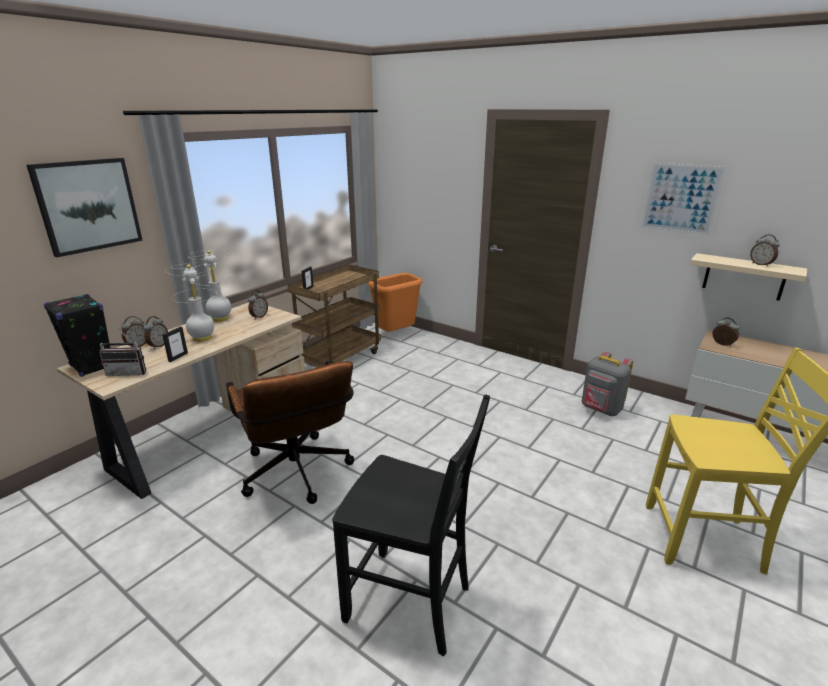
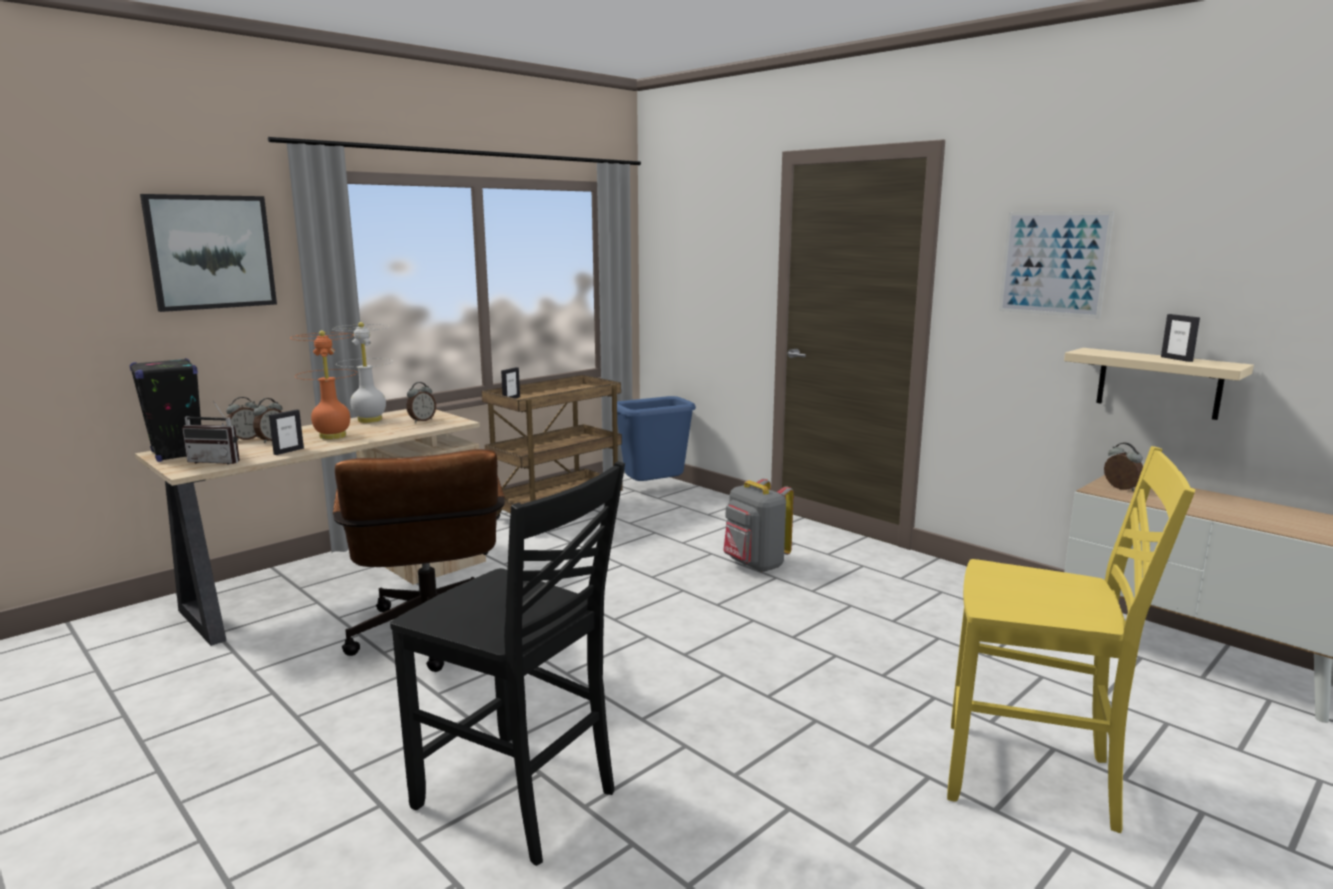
camera: 10 degrees right, 10 degrees down
white table lamp [165,263,217,342] -> orange table lamp [290,330,357,439]
orange trash can [368,273,423,332] -> blue trash can [617,396,696,481]
grey backpack [582,352,633,416] -> grey backpack moved to [723,478,794,572]
alarm clock [750,235,780,267] -> picture frame [1161,314,1200,362]

